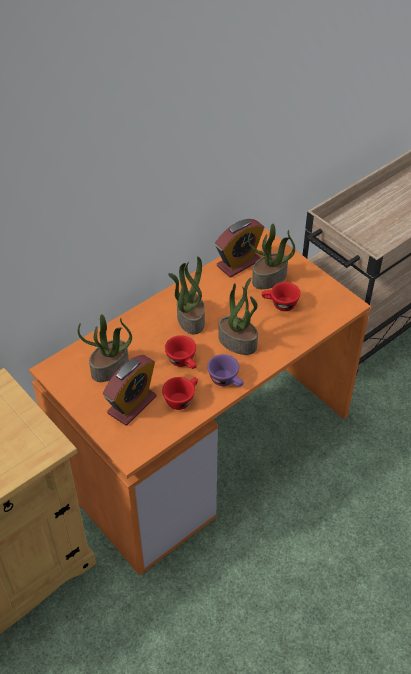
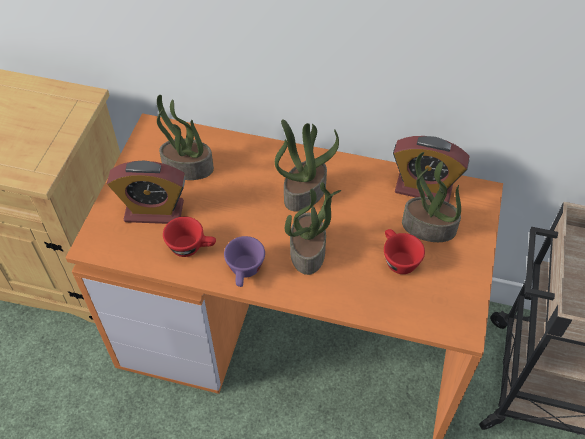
camera: 55 degrees right, 5 degrees up
red cup [165,335,197,369] -> none

